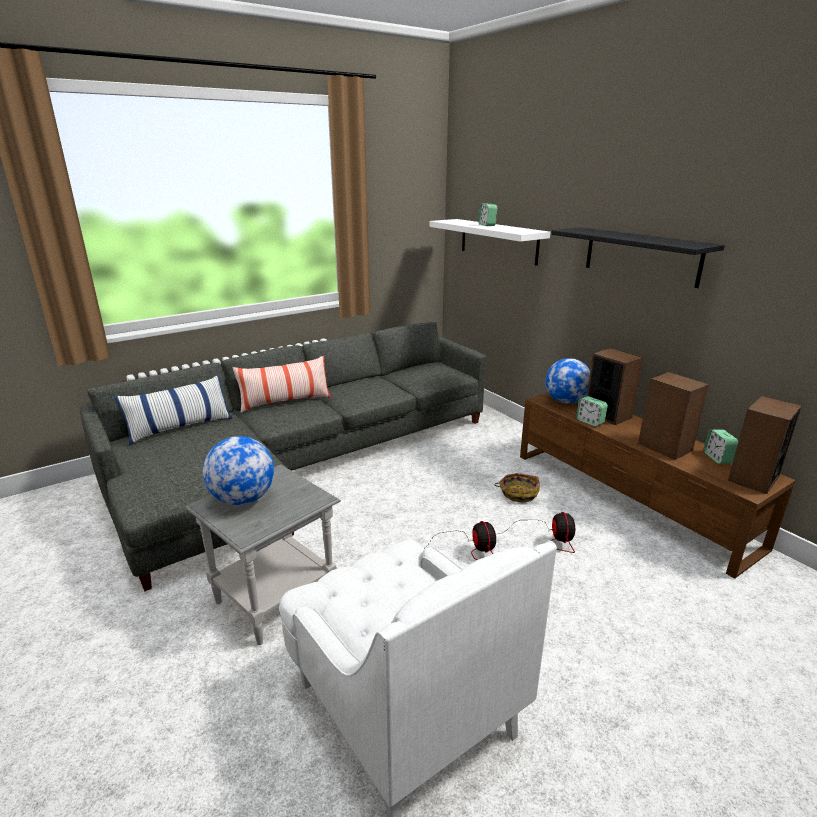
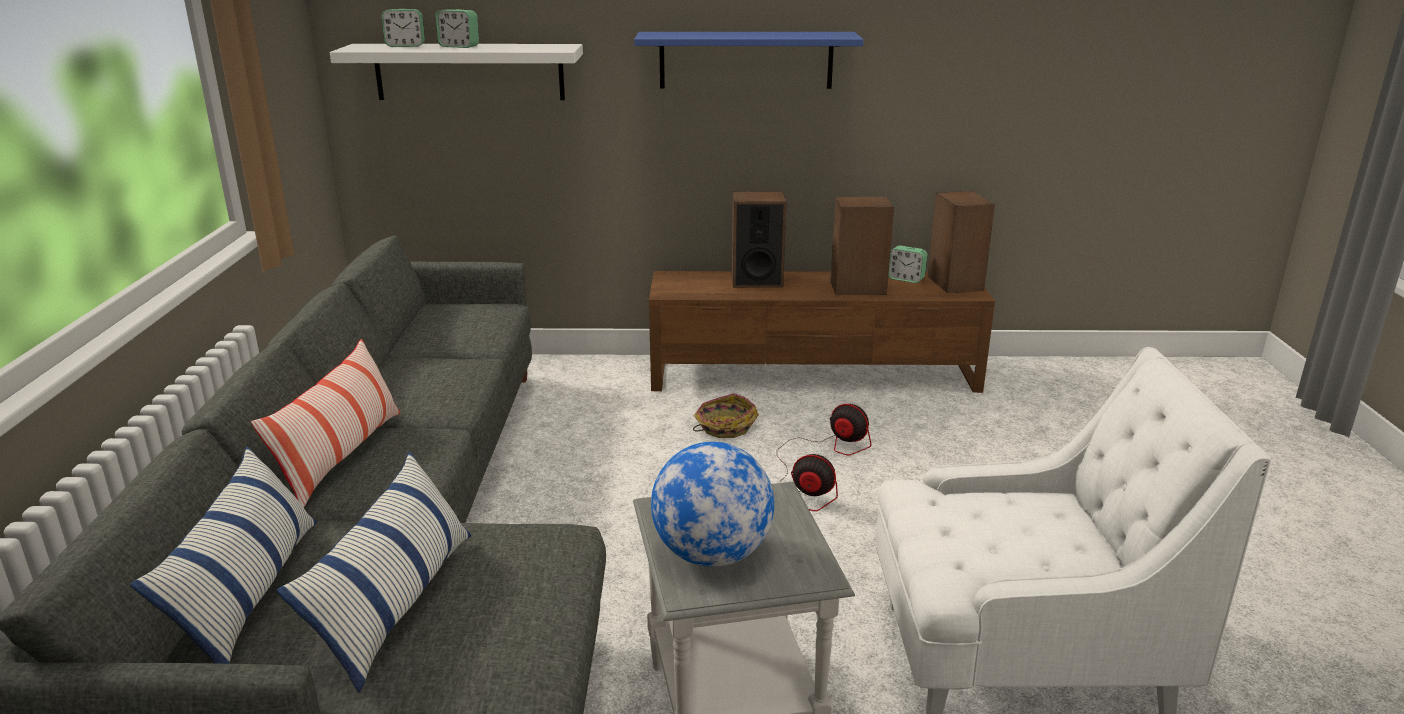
camera: 55 degrees left, 0 degrees up
globe [545,358,590,404] -> none
black shelf [552,227,725,288] -> blue shelf [634,32,864,89]
alarm clock [576,396,608,426] -> alarm clock moved to [381,9,425,47]
none -> pillow [276,452,471,692]

